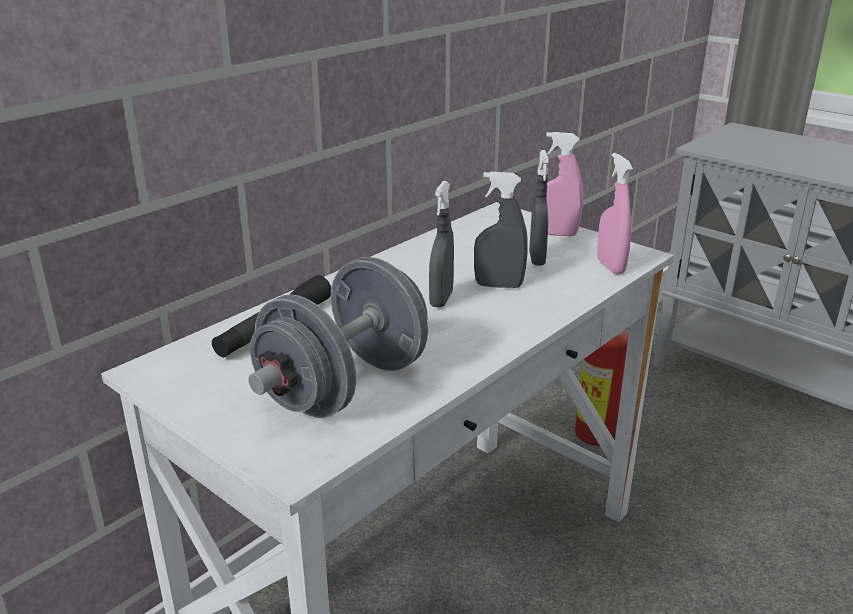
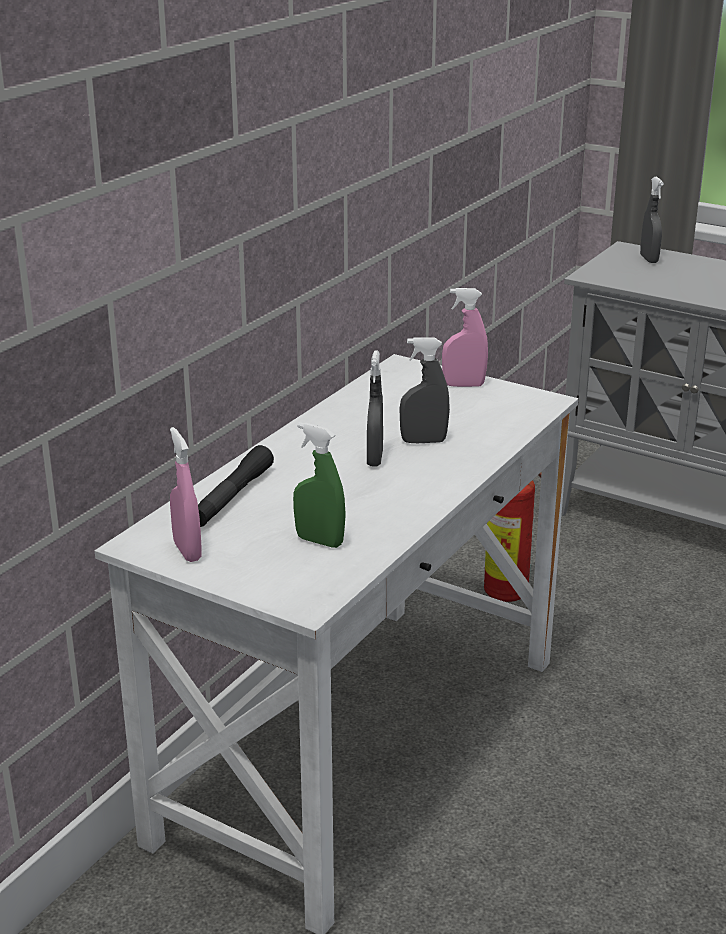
camera: 10 degrees left, 0 degrees up
grey dumbbell [248,257,428,418] -> green spray bottle [293,422,346,548]
grey spray bottle [529,150,549,266] -> grey spray bottle moved to [640,177,664,263]
pink spray bottle [597,153,633,275] -> pink spray bottle moved to [170,427,202,562]

